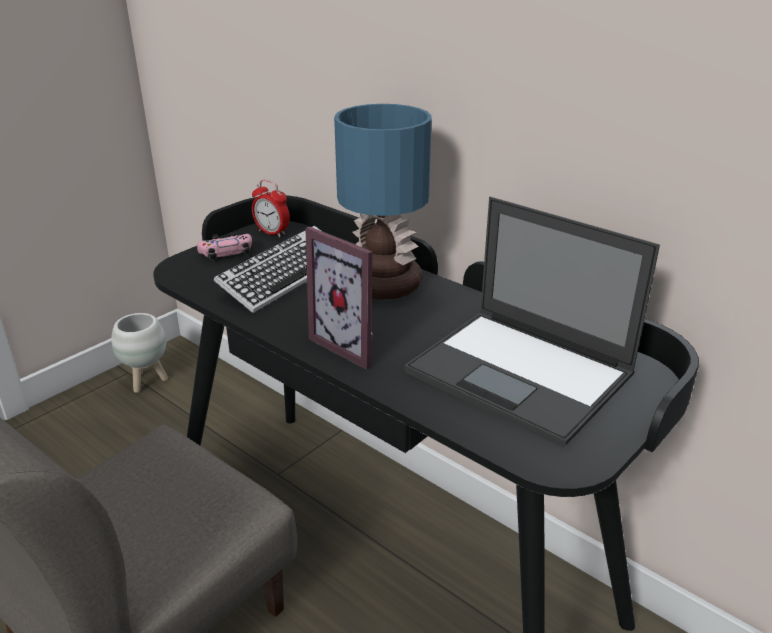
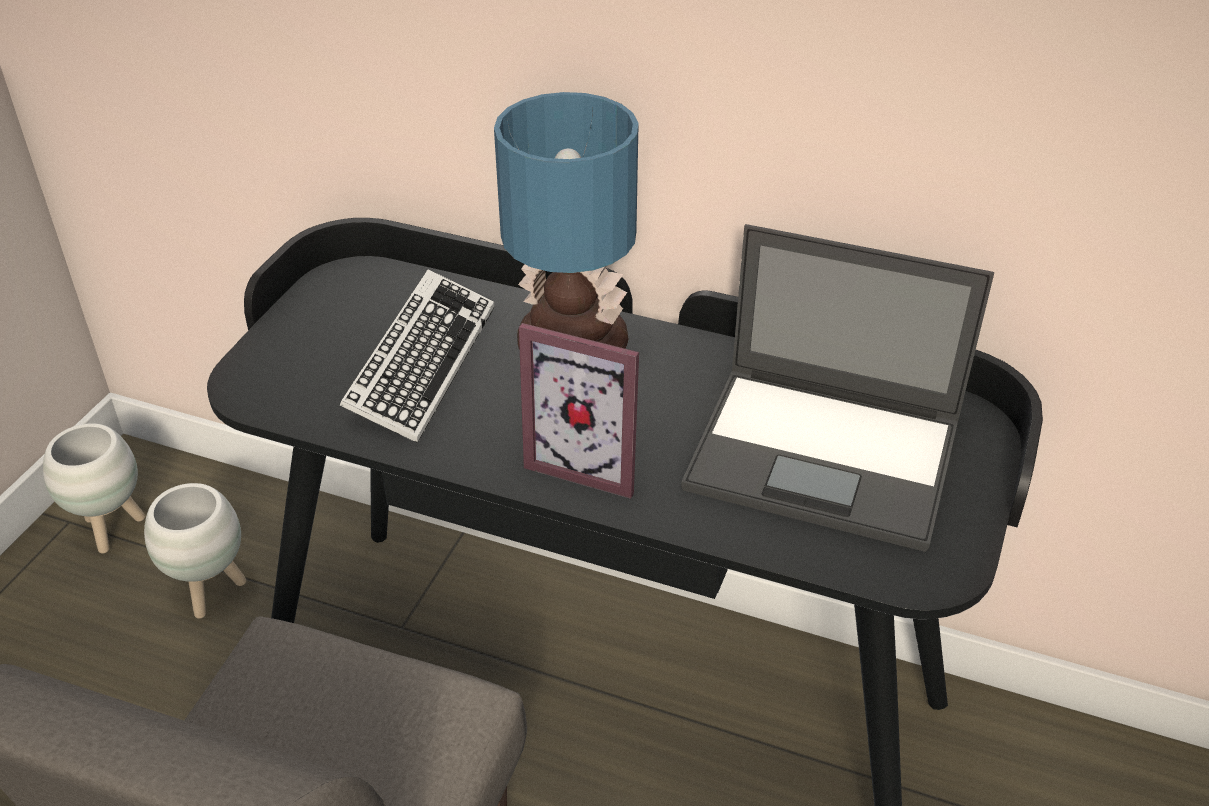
camera: 20 degrees left, 10 degrees up
pink game controller [197,232,252,260] -> none
alarm clock [252,180,290,238] -> none
none -> white planter [144,483,246,619]

